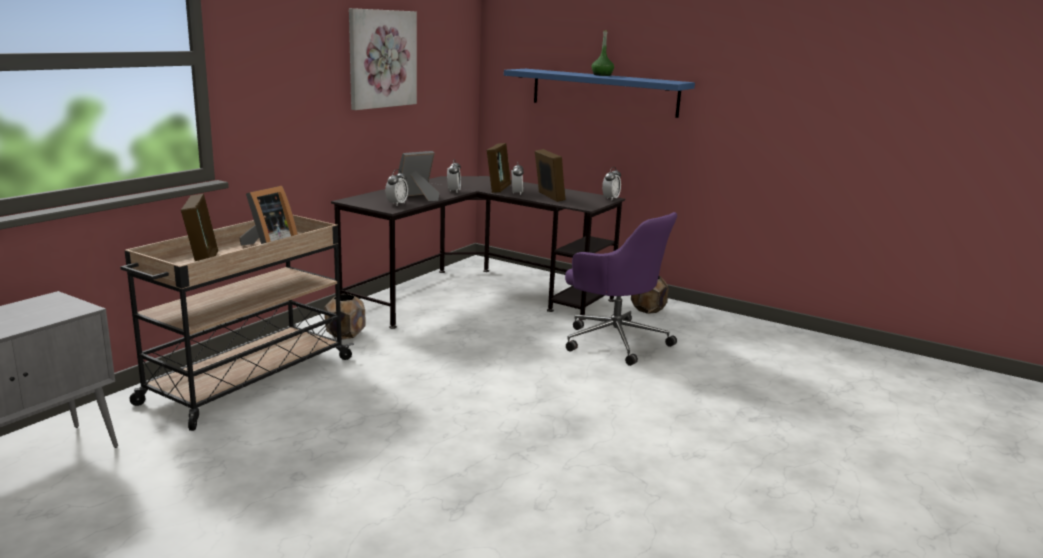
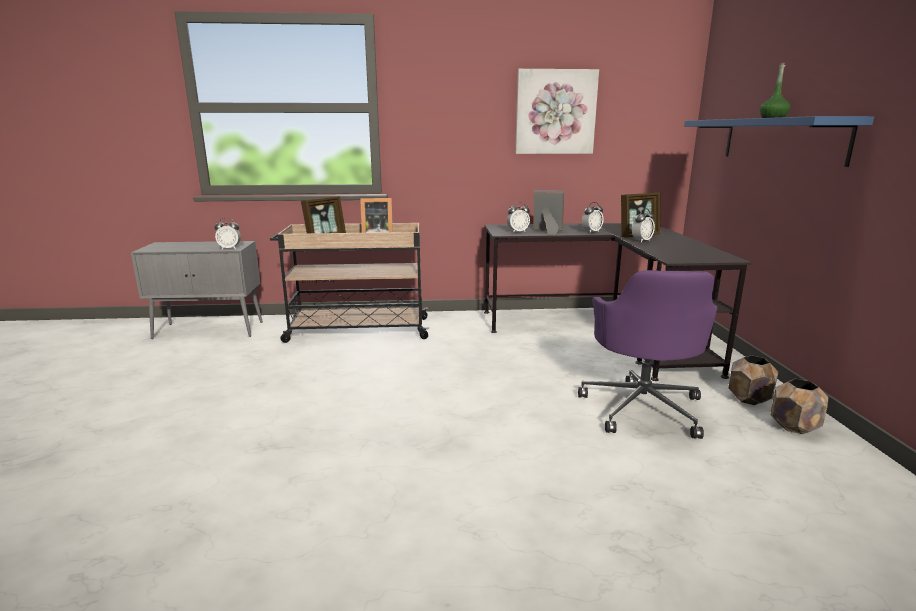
camera: 55 degrees right, 0 degrees up
brown planter [324,294,366,340] -> brown planter moved to [770,379,828,434]
picture frame [535,149,566,202] -> none
alarm clock [602,167,621,201] -> alarm clock moved to [214,218,241,249]

